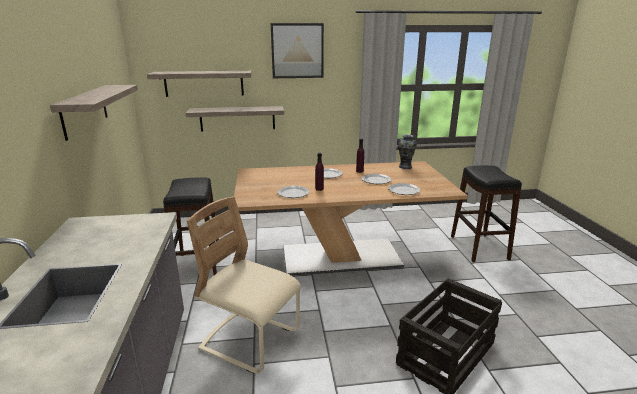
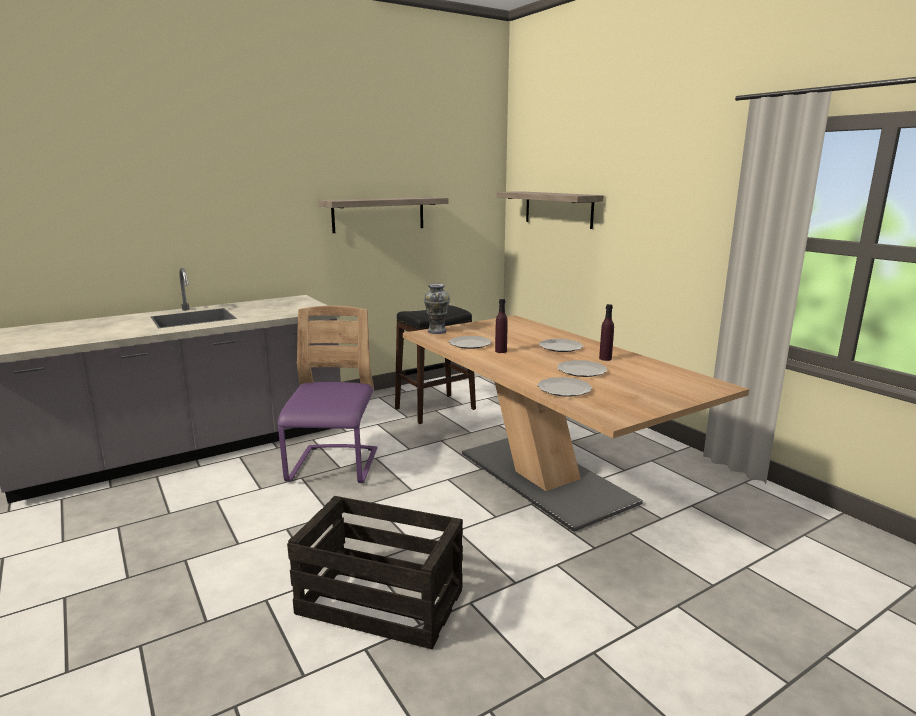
camera: 65 degrees right, 5 degrees down
shelf [186,106,284,131] -> none
beige chair [187,196,301,374] -> purple chair [278,306,378,483]
picture [271,23,324,78] -> none
vase [398,134,417,169] -> vase moved to [424,284,450,334]
black stool [451,165,522,262] -> none

